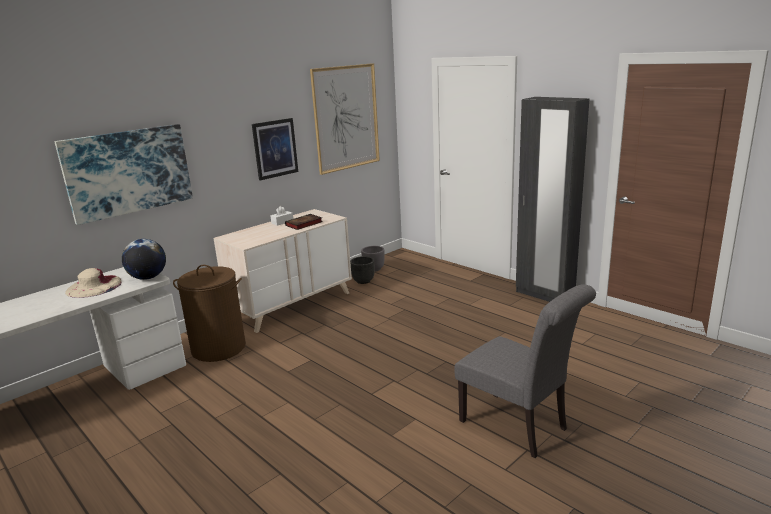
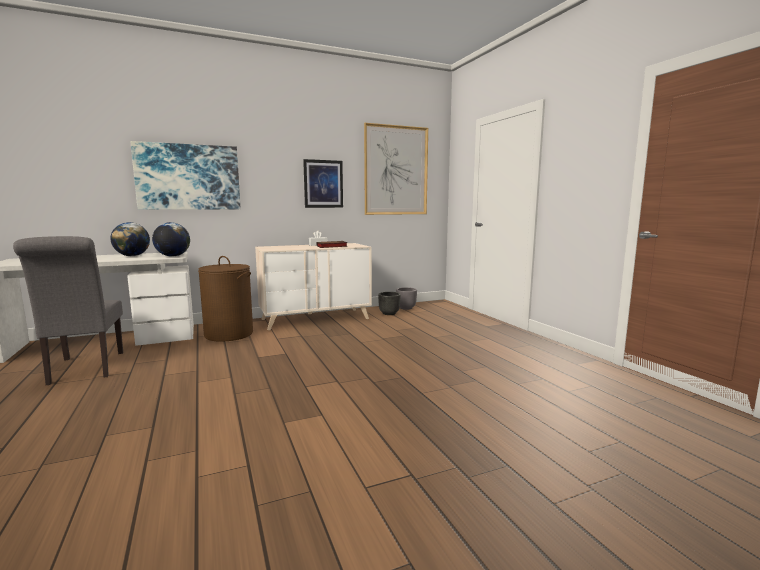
camera: 20 degrees right, 10 degrees down
beige hat [65,268,122,298] -> globe [110,222,150,256]
grey chair [454,284,596,458] -> grey chair moved to [13,236,123,385]
black wardrobe [516,97,590,302] -> none

